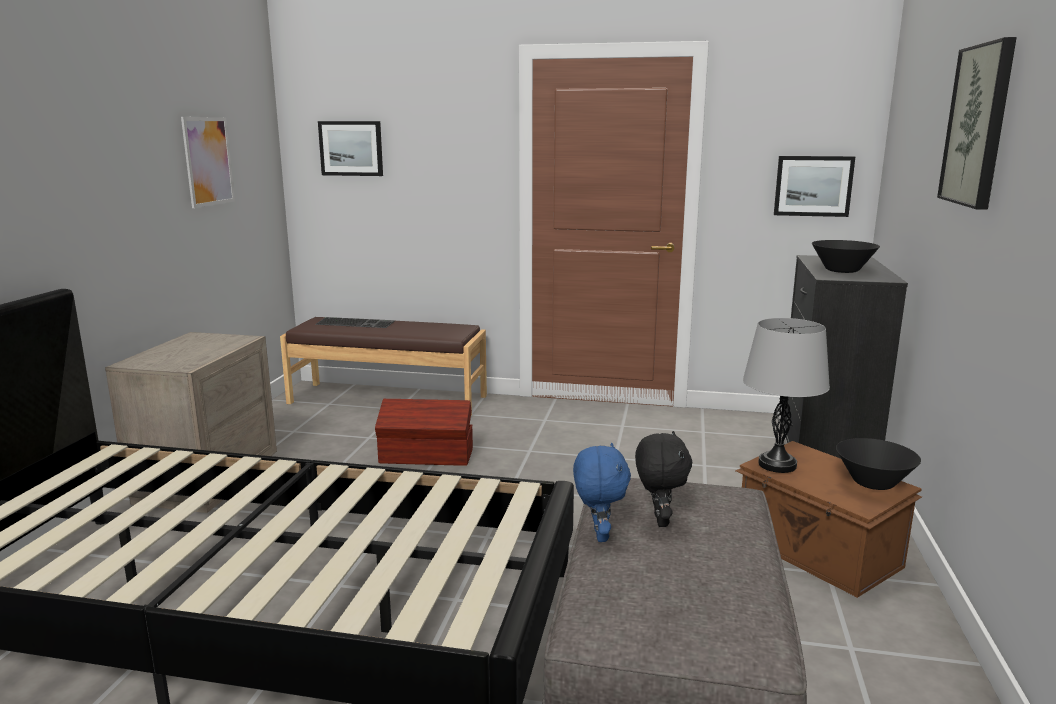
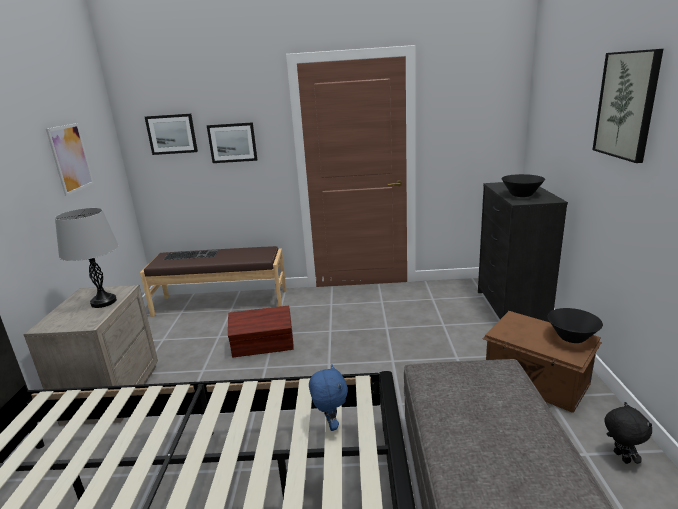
camera: 10 degrees left, 5 degrees up
blue plush toy [573,443,631,542] -> blue plush toy moved to [309,365,348,431]
black plush toy [635,431,692,527] -> black plush toy moved to [604,402,652,464]
grey table lamp [743,318,830,473] -> grey table lamp moved to [55,208,119,308]
picture [774,156,855,217] -> picture moved to [207,122,257,163]

